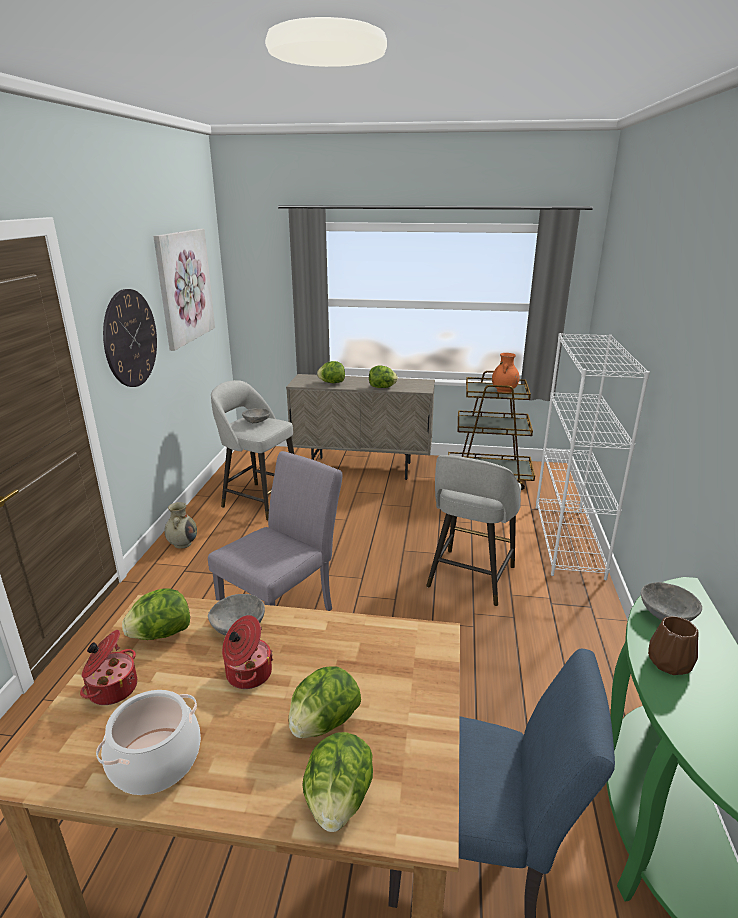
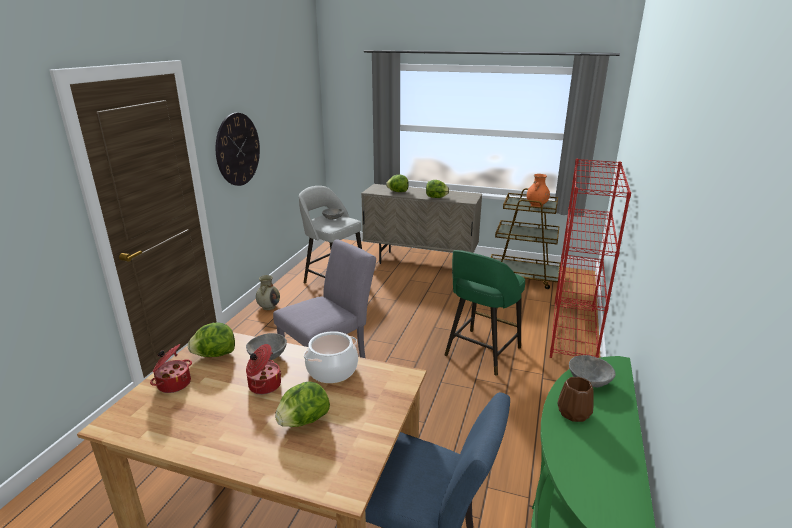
camera: 10 degrees right, 0 degrees up
cooking pot [96,690,201,795] -> cooking pot moved to [304,331,358,383]
picture [153,229,215,351] -> none
lettuce [303,732,373,832] -> none
grey stool [426,455,521,606] -> green stool [444,250,525,376]
white bookcase [536,333,650,580] -> red bookcase [550,159,631,358]

